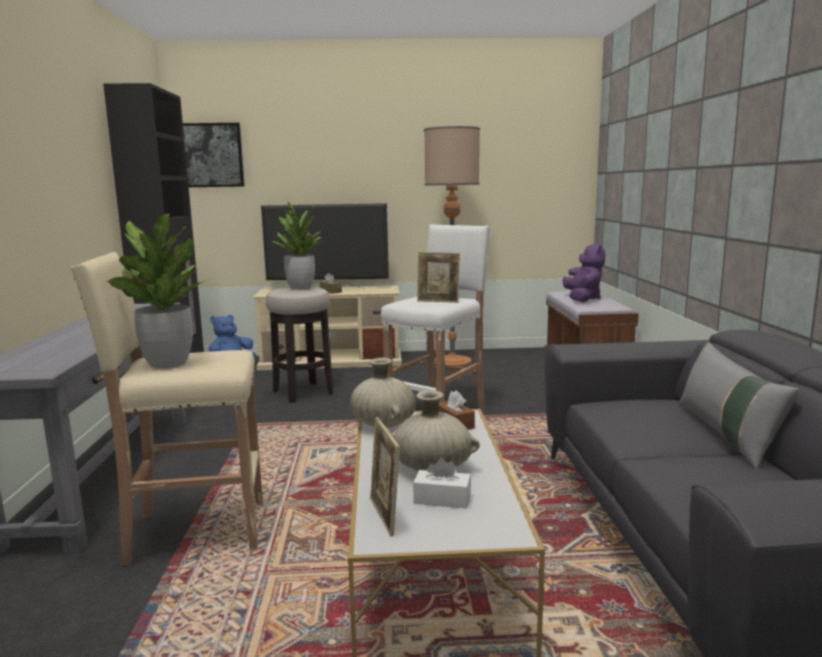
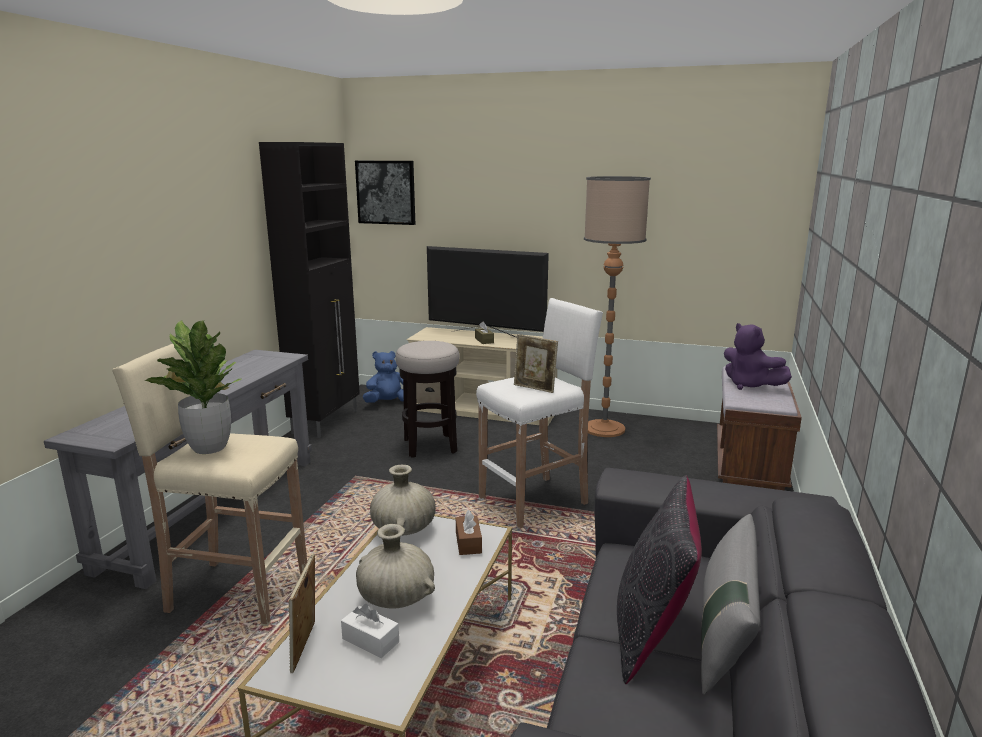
camera: 20 degrees right, 5 degrees up
potted plant [269,201,325,290] -> none
purple plush toy [563,242,605,302] -> purple plush toy turned 120 degrees clockwise [724,323,792,390]
none -> black pillow [617,475,702,684]

